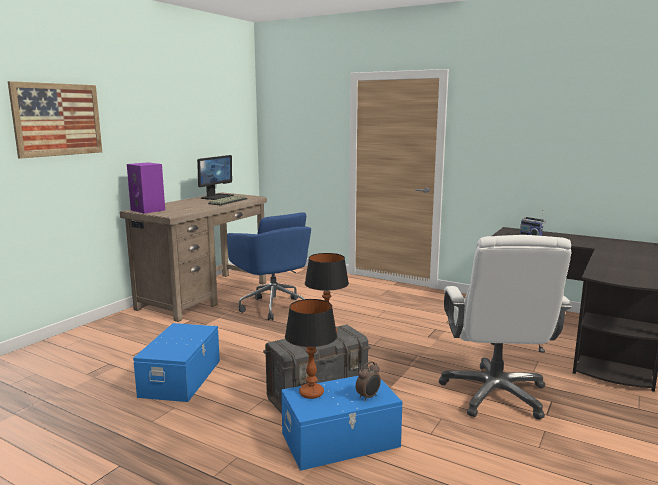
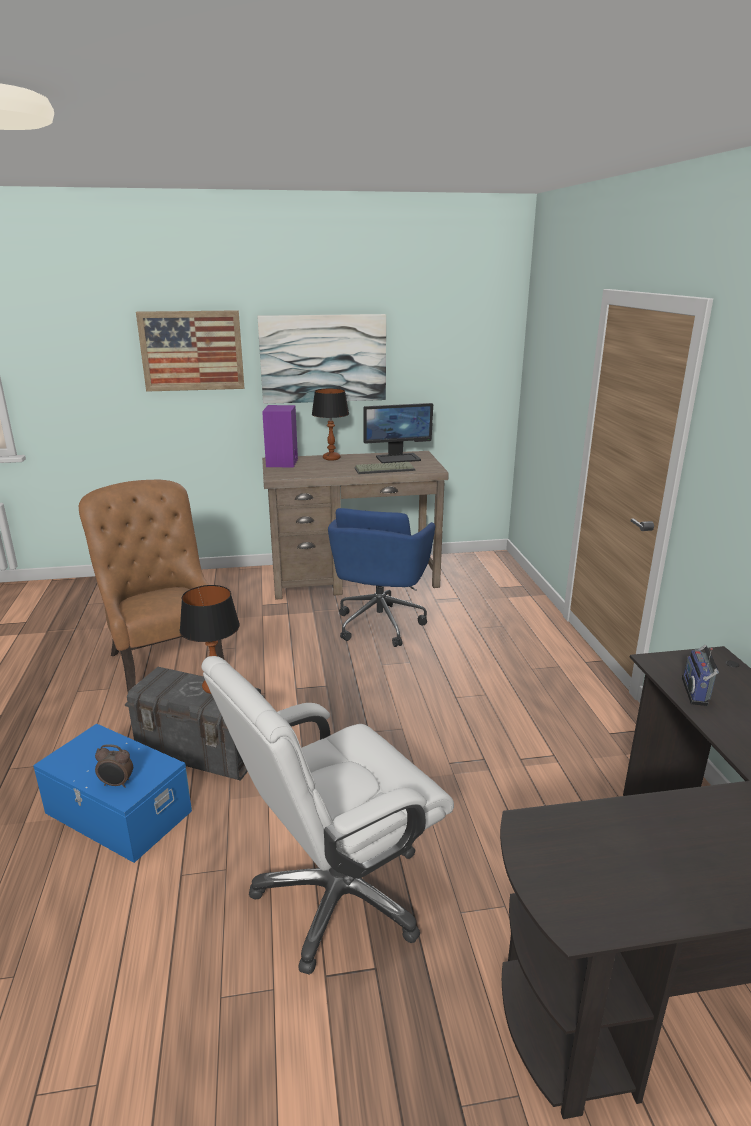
camera: 50 degrees right, 10 degrees up
blue storage box [133,323,220,402] -> brown chair [79,480,224,692]
table lamp [285,299,337,399] -> table lamp moved to [312,388,349,461]
none -> picture [257,314,386,404]

